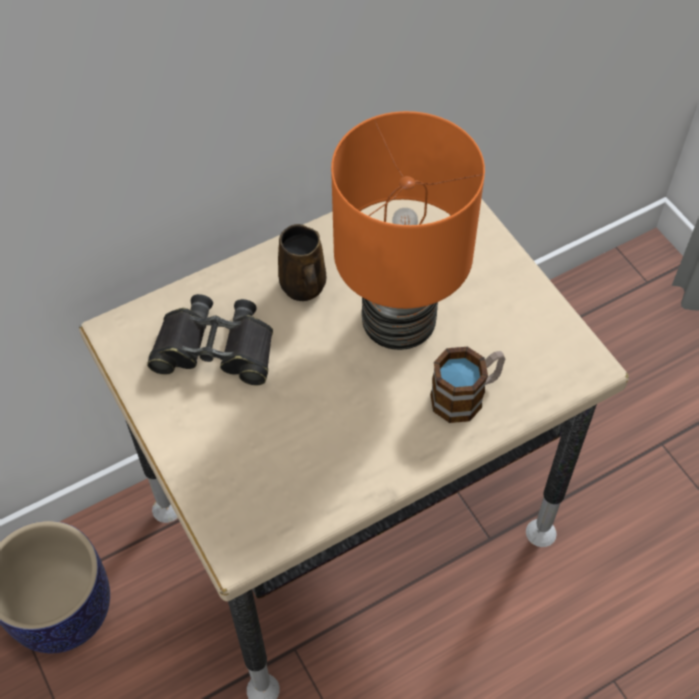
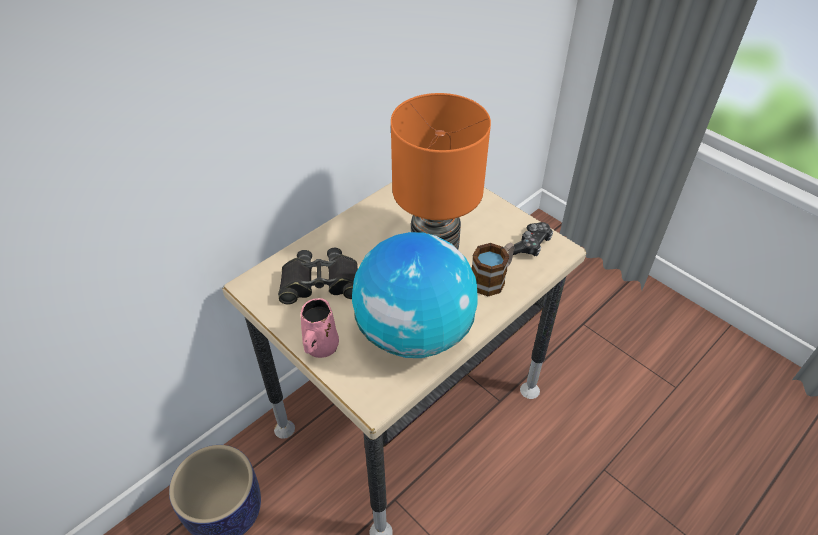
camera: 15 degrees left, 10 degrees down
brown mug [278,224,326,301] -> none
none -> pink mug [301,298,339,358]
none -> globe [352,232,478,358]
none -> game controller [508,222,553,257]

